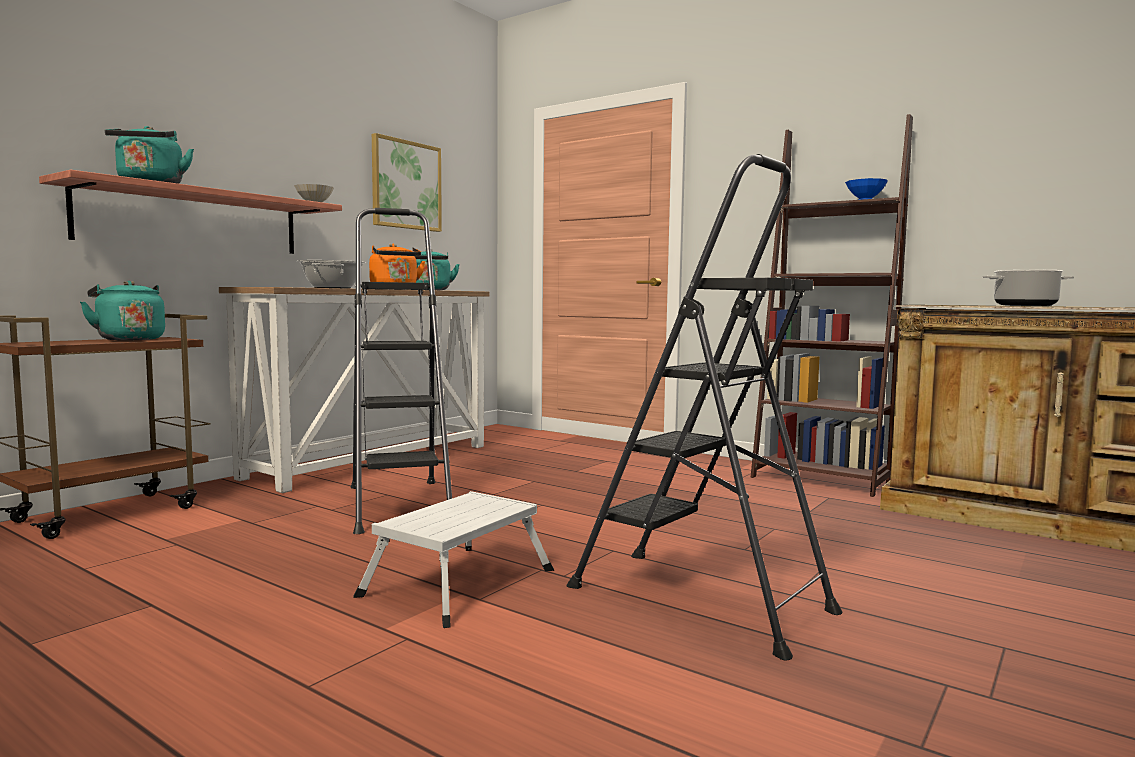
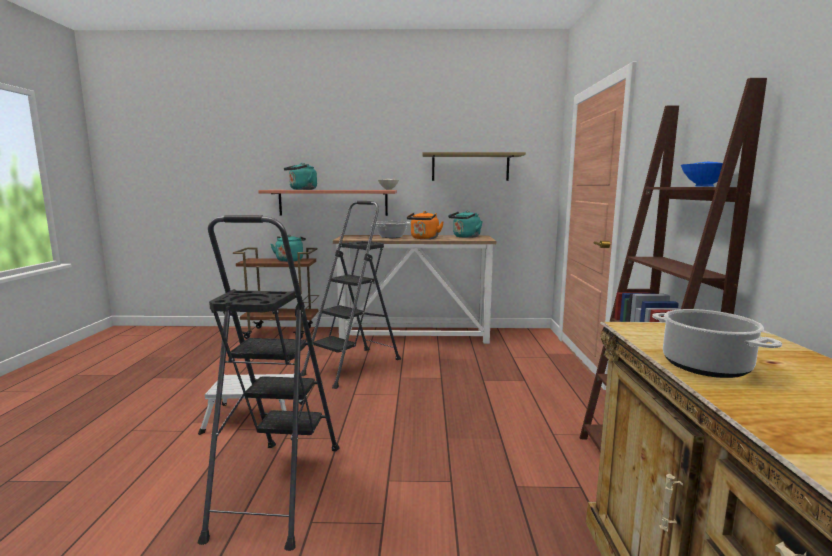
camera: 55 degrees right, 5 degrees up
picture [372,133,442,232] -> shelf [423,152,526,181]

